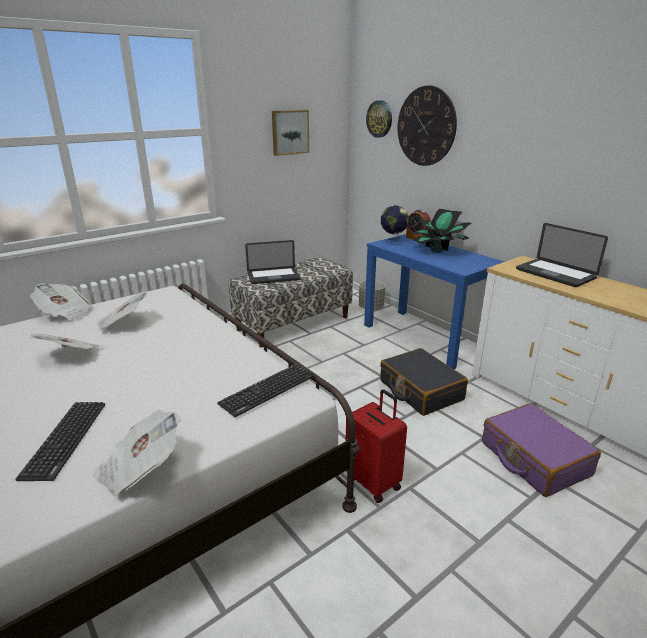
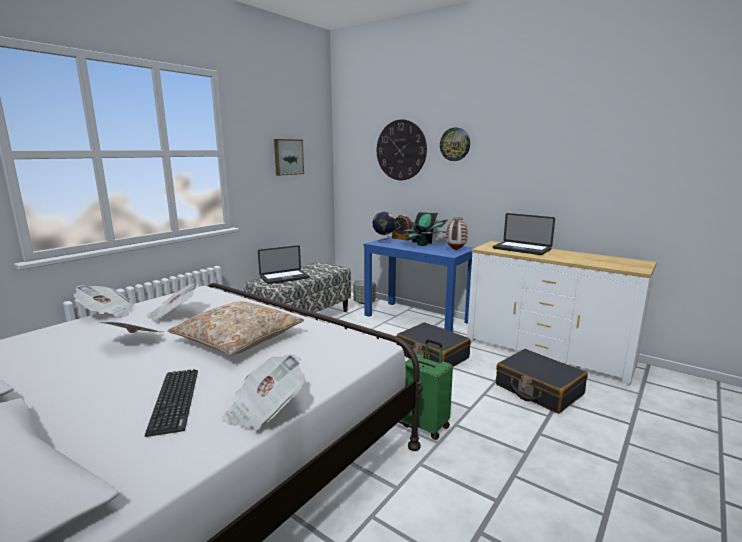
camera: 15 degrees left, 10 degrees down
keyboard [217,364,314,417] -> none
red suitcase [346,389,407,503] -> green suitcase [401,339,453,440]
wall clock [366,100,392,138] -> wall clock moved to [440,128,470,161]
purple suitcase [482,403,601,497] -> black suitcase [496,349,588,414]
none -> beige pillow [167,301,304,356]
none -> vase [446,217,468,250]

